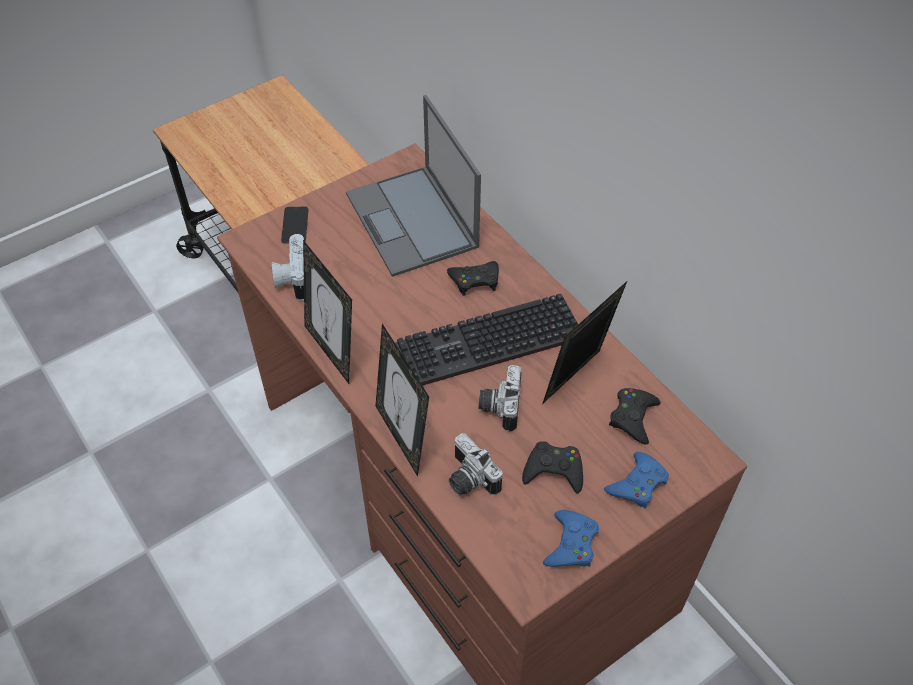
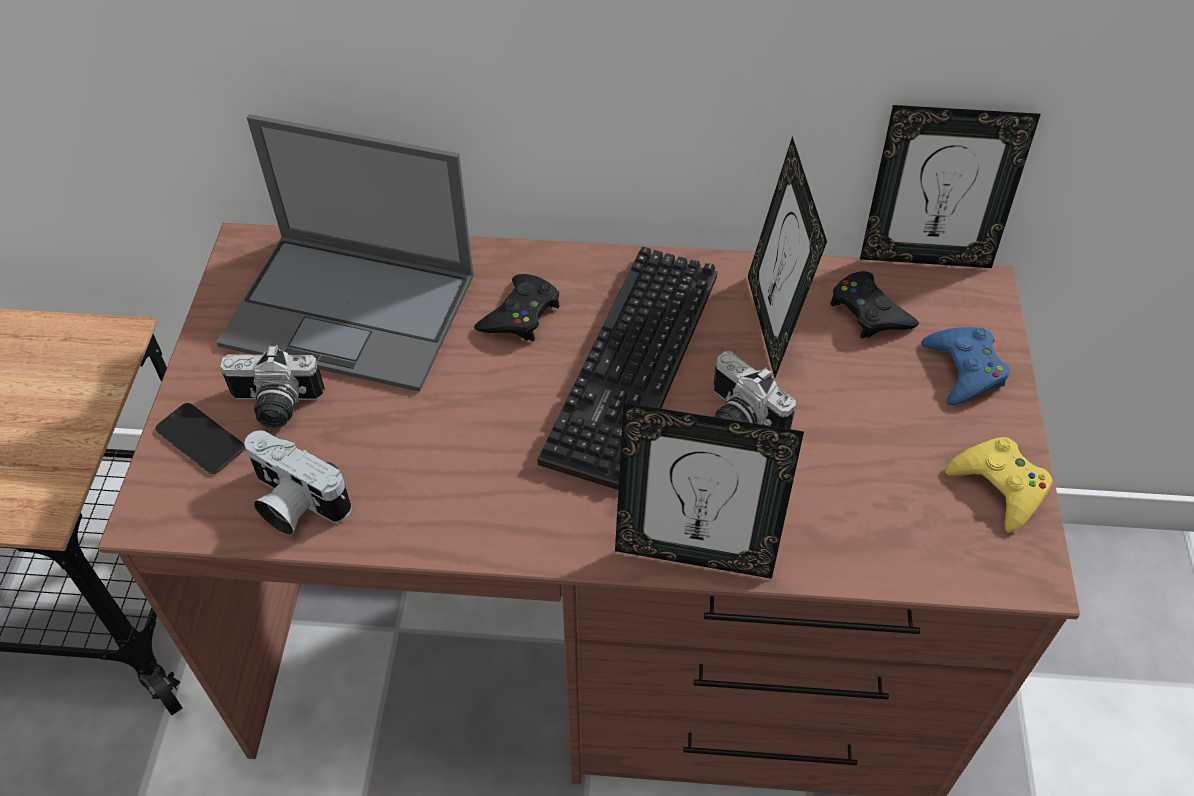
camera: 50 degrees left, 0 degrees up
picture frame [303,240,352,384] -> picture frame moved to [860,105,1041,268]
camera [449,433,503,495] -> camera moved to [220,345,325,428]
black game controller [522,441,583,494] -> none
blue game controller [543,510,599,567] -> yellow game controller [945,437,1053,533]

